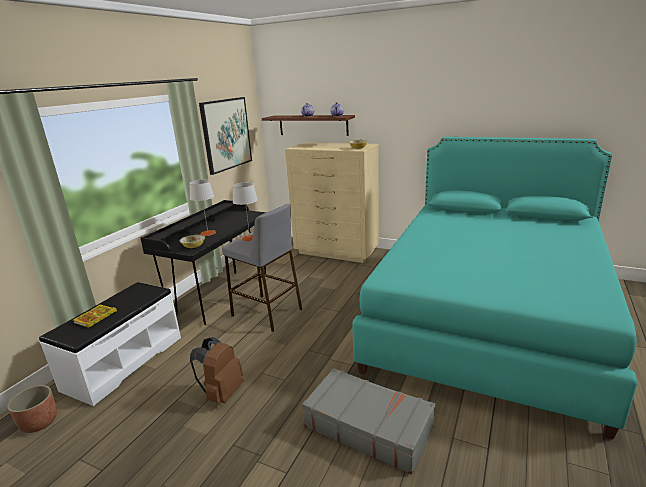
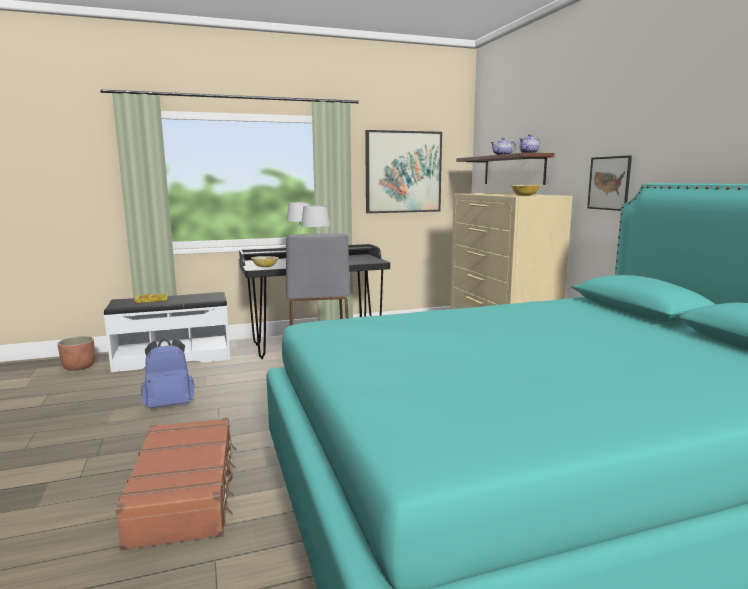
camera: 45 degrees right, 10 degrees down
brown backpack [190,337,244,403] -> blue backpack [141,338,195,408]
grey suitcase [302,368,435,475] -> brown suitcase [115,418,237,551]
none -> picture [587,155,632,211]

